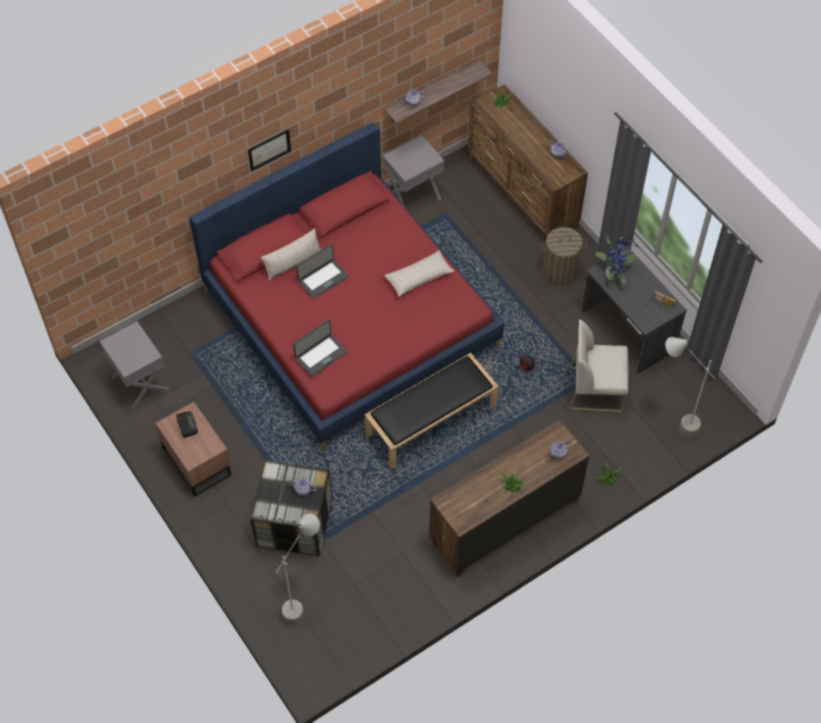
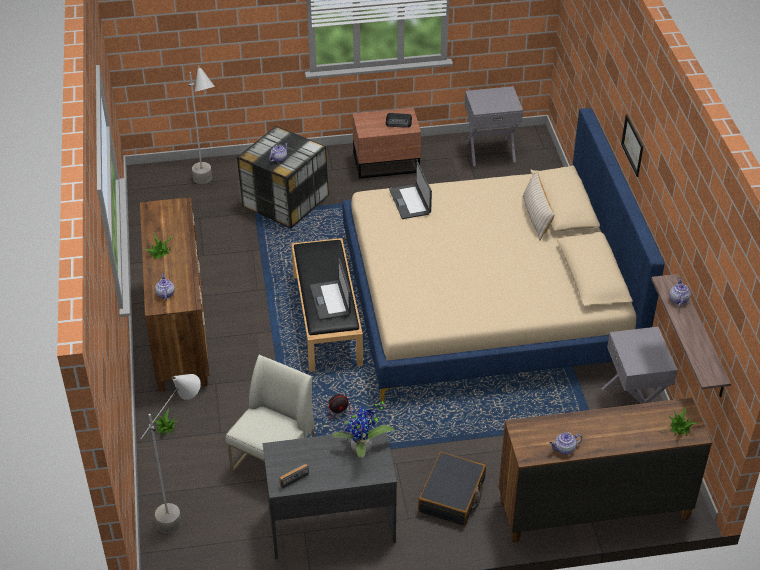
camera: 115 degrees right, 15 degrees down
red bed [189,122,504,450] -> beige bed [342,108,665,402]
laptop [296,244,349,299] -> laptop moved to [310,259,351,320]
beige pillow [384,250,455,297] -> none
laundry basket [542,227,587,286] -> black suitcase [418,452,486,526]

